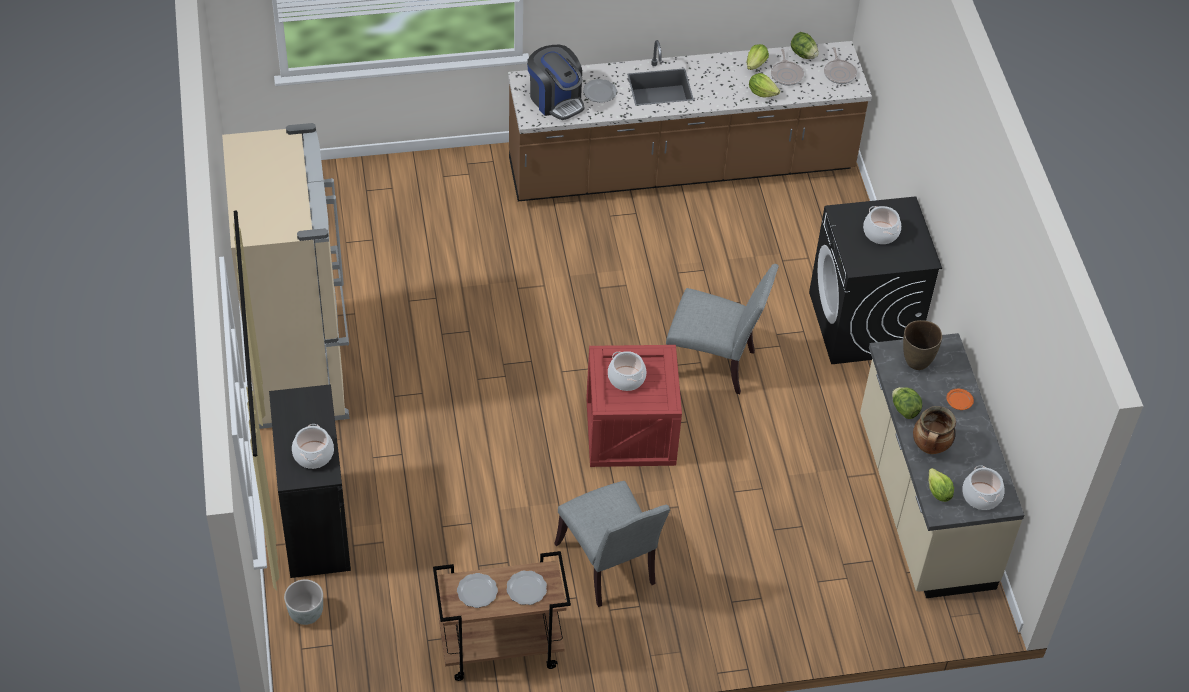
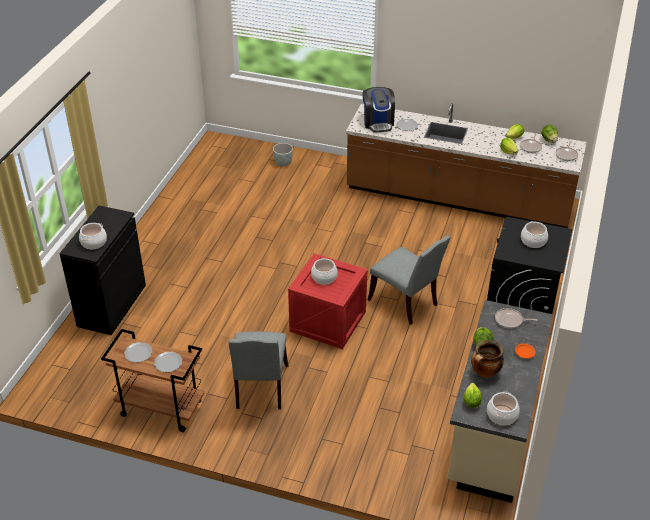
camera: 30 degrees right, 10 degrees down
beige fridge [222,123,350,429] -> none
grey planter [284,580,323,625] -> grey planter moved to [273,143,293,166]
brown vase [903,320,942,370] -> frying pan [495,308,537,329]

